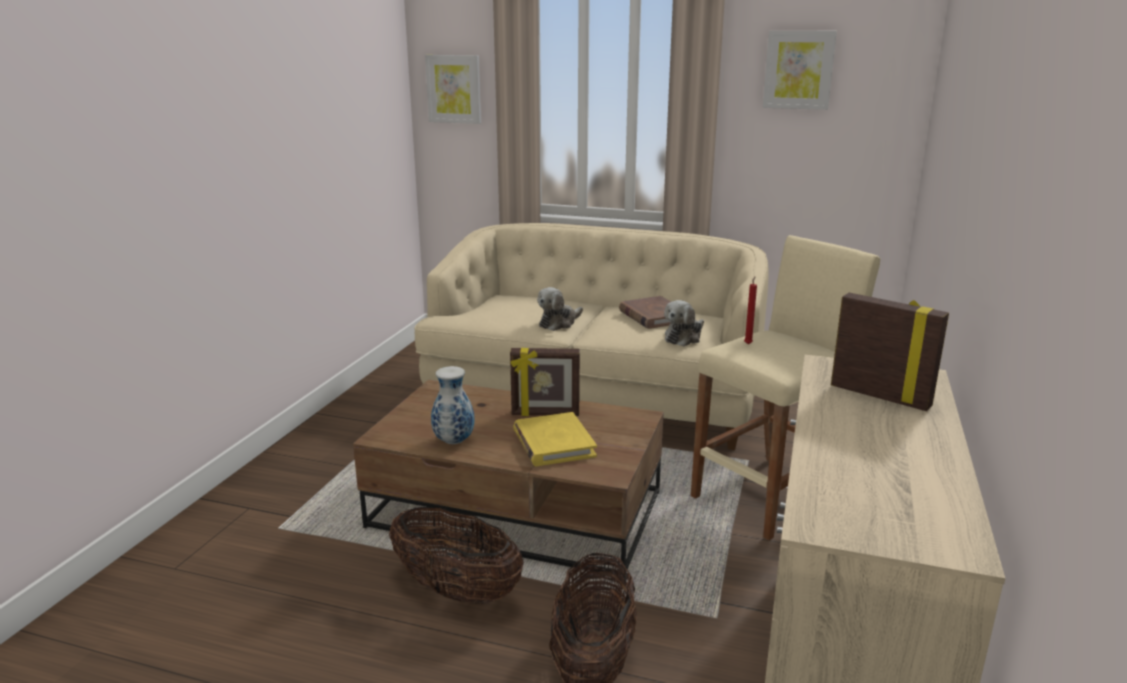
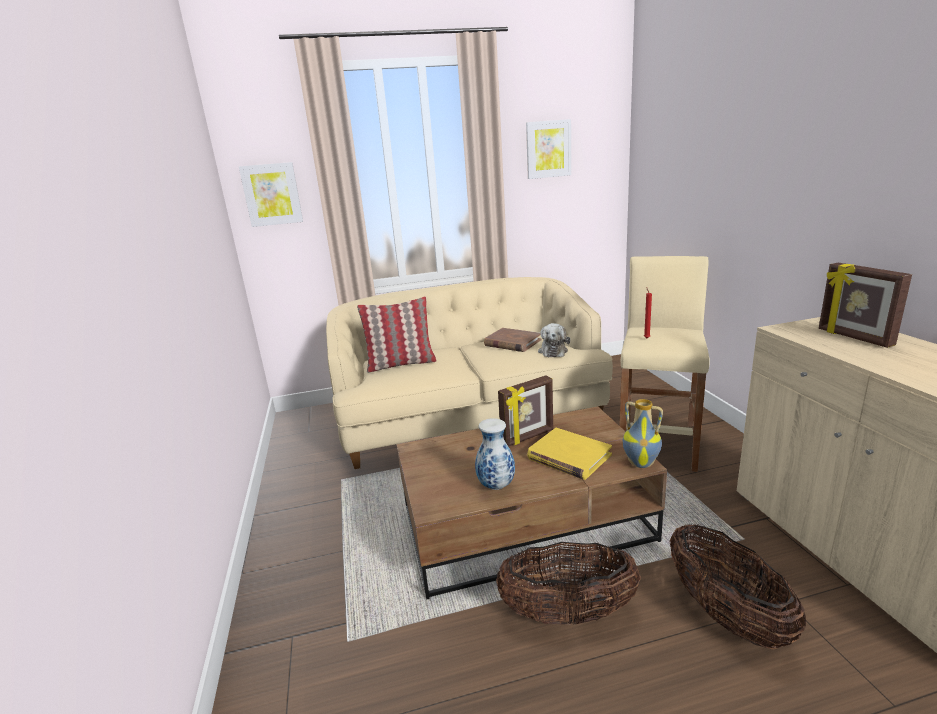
camera: 30 degrees left, 0 degrees up
plush toy [537,287,583,331] -> none
picture frame [831,293,949,411] -> picture frame turned 120 degrees counterclockwise [819,263,912,348]
none -> pillow [357,296,436,373]
none -> vase [622,399,663,468]

